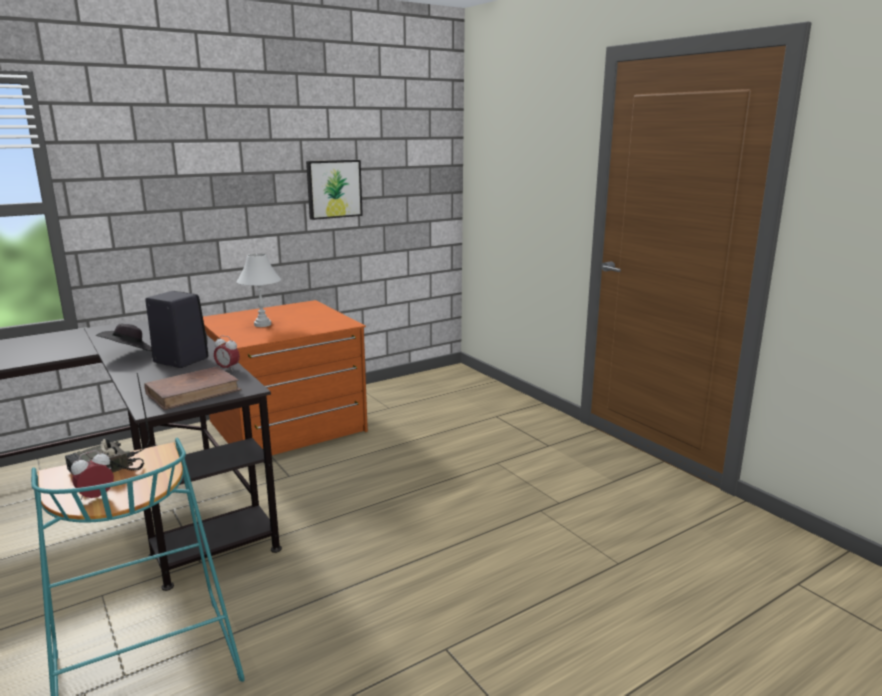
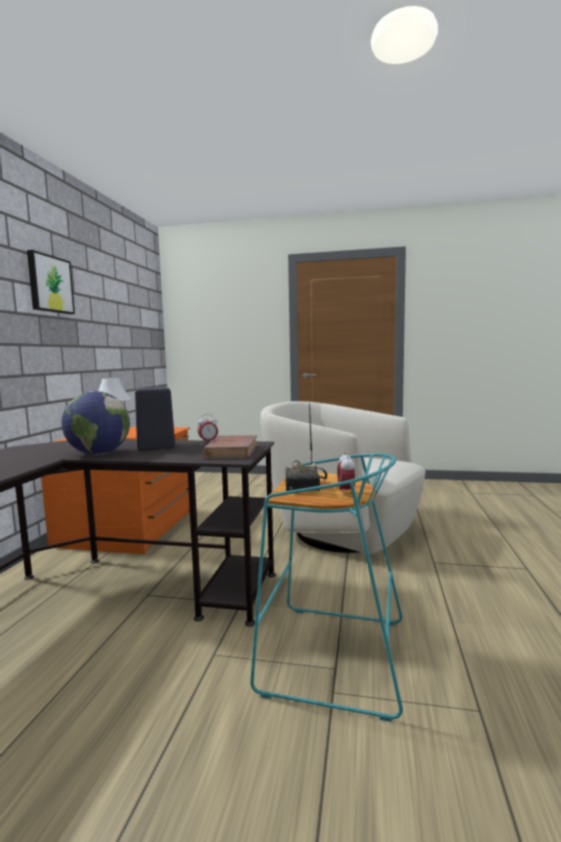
camera: 45 degrees left, 10 degrees down
black hat [96,324,152,351] -> globe [61,391,130,455]
picture [306,160,363,220] -> picture moved to [27,250,75,314]
none -> beige armchair [260,401,426,554]

